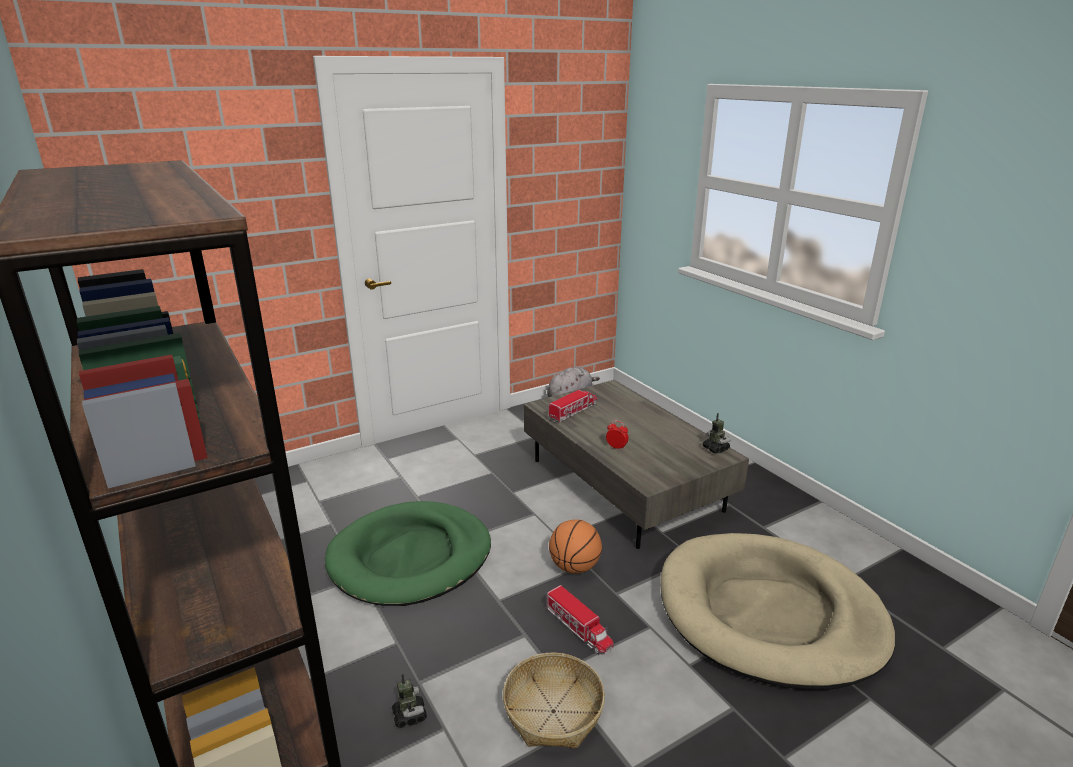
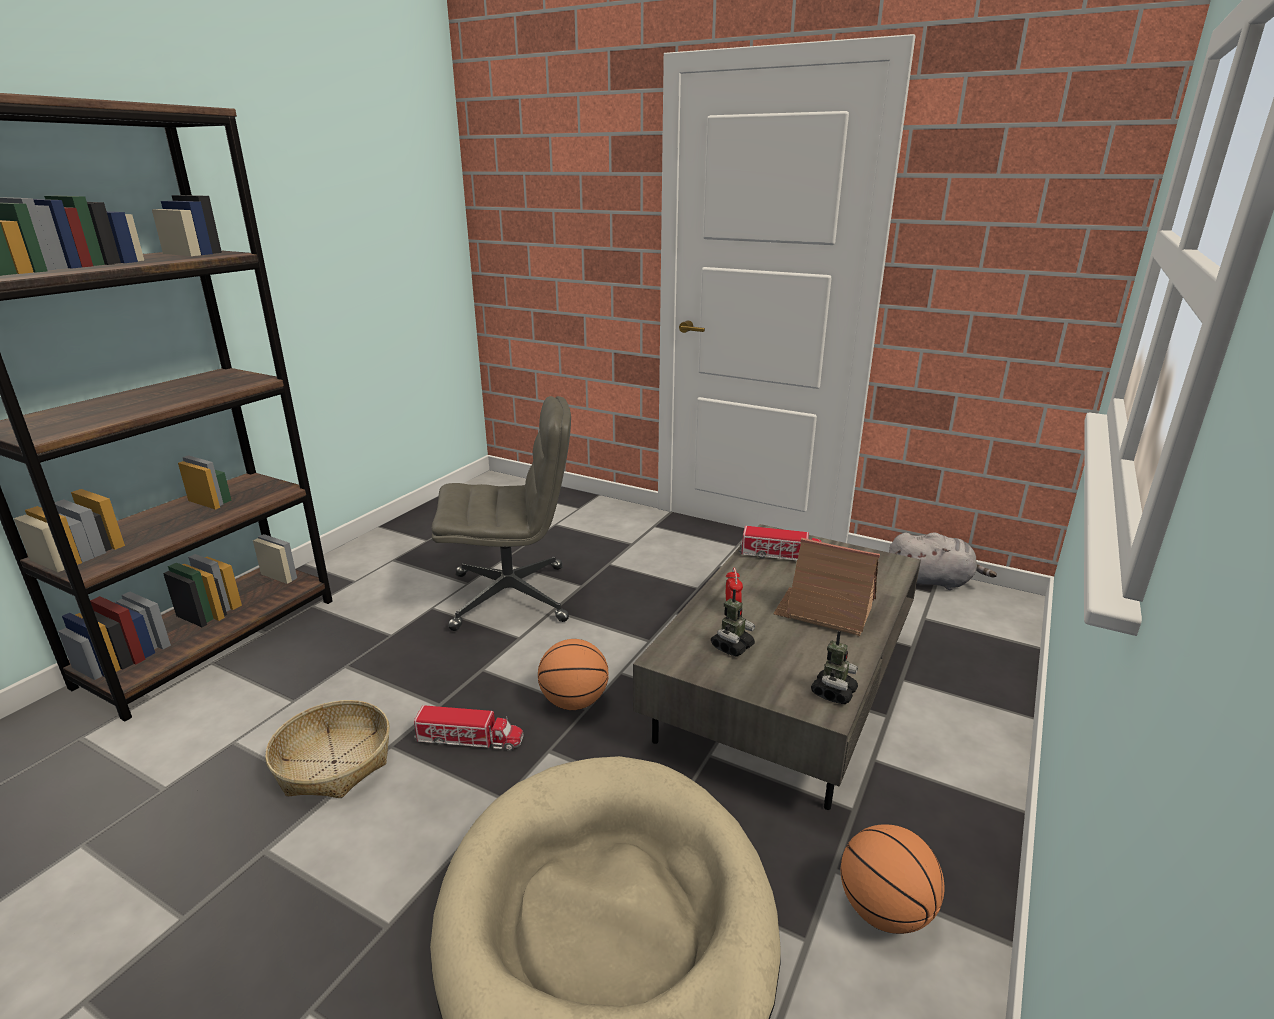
camera: 60 degrees right, 0 degrees up
green dog bed [325,501,491,606] -> grey office chair [432,396,571,631]
toy robot [392,674,427,728] -> toy robot moved to [711,589,755,657]
toy truck [546,585,614,654] -> toy truck turned 105 degrees counterclockwise [414,705,524,751]
none -> toy house [773,538,880,636]
none -> basketball [841,824,944,934]

